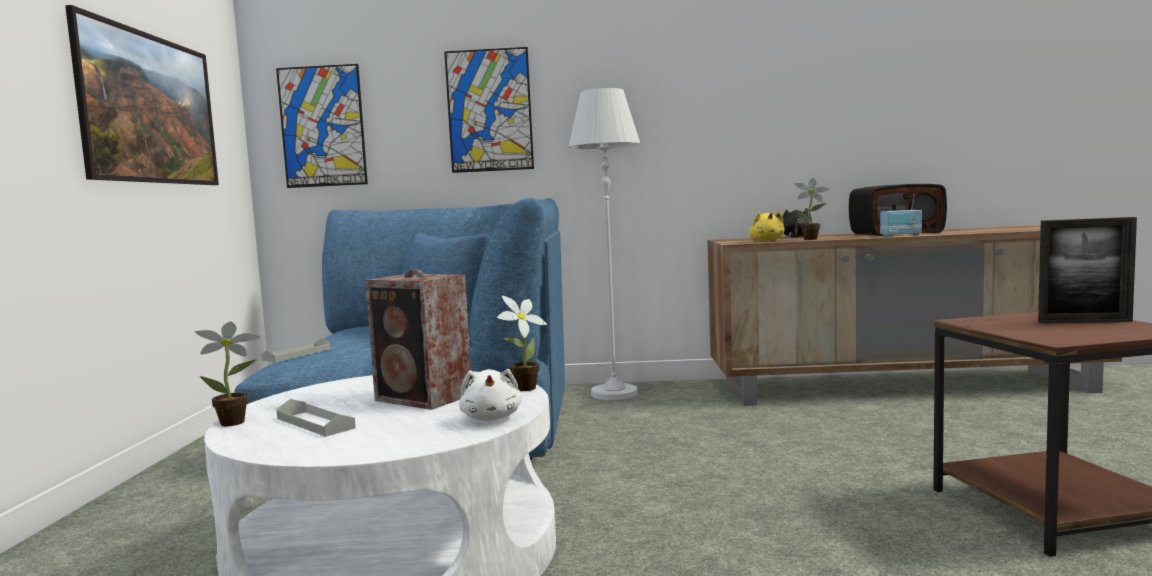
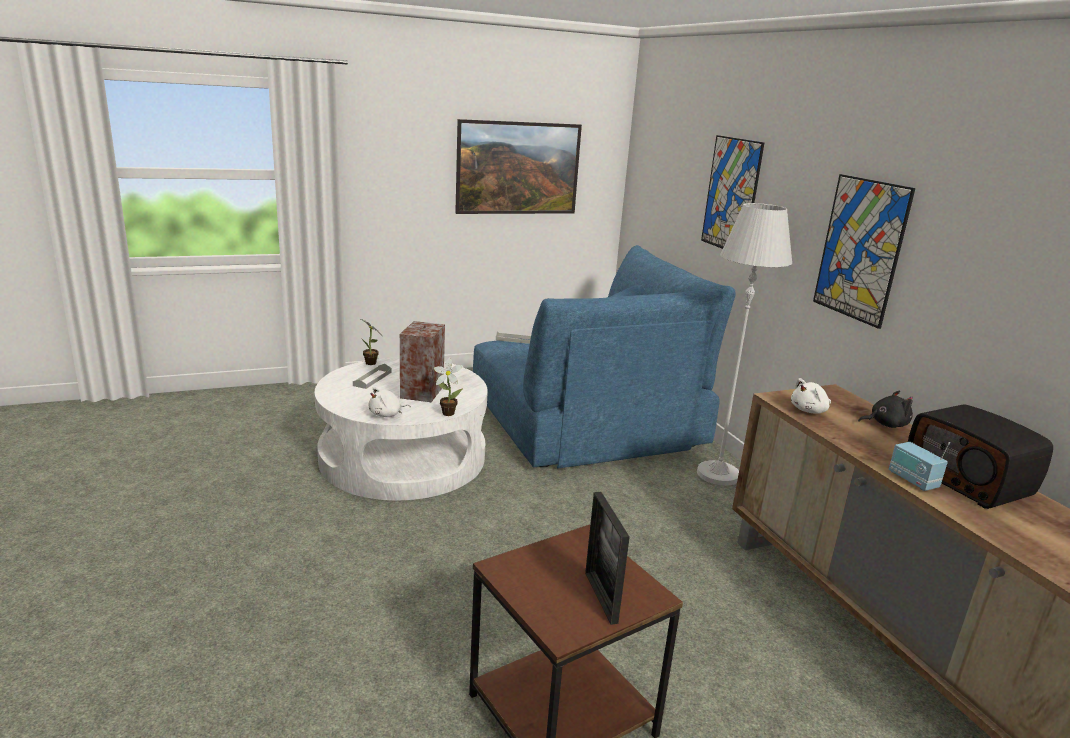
camera: 65 degrees right, 15 degrees up
picture [276,64,368,188] -> picture moved to [813,174,916,329]
yellow plush toy [749,211,785,241] -> white plush toy [791,378,831,414]
potted plant [794,178,830,240] -> none

